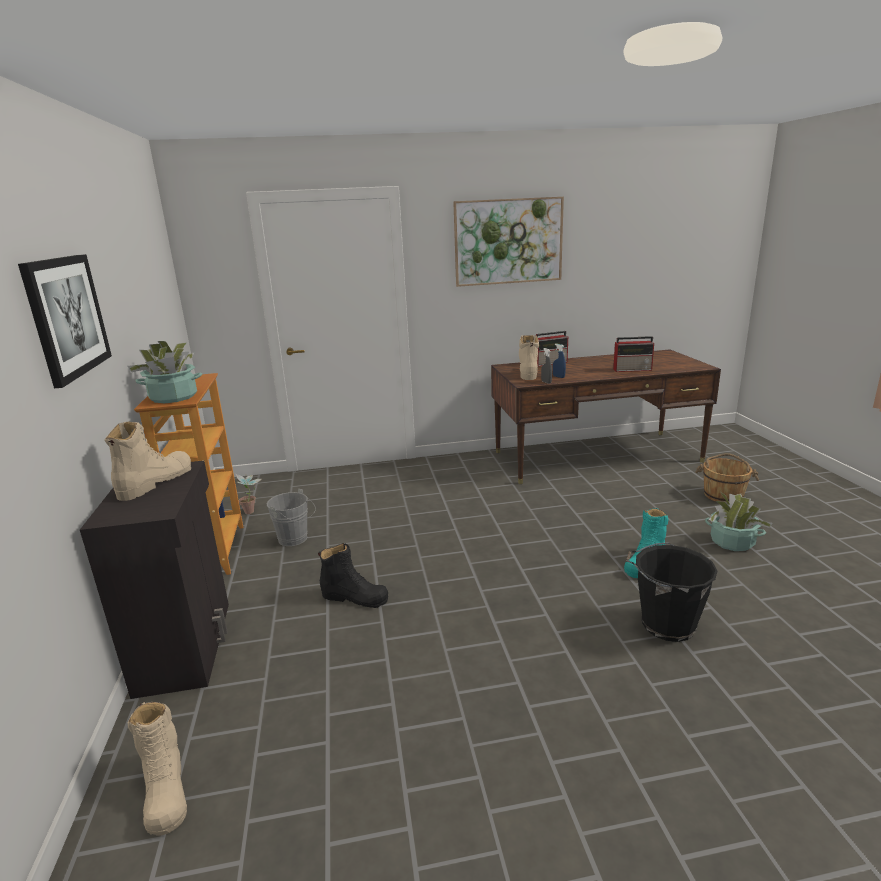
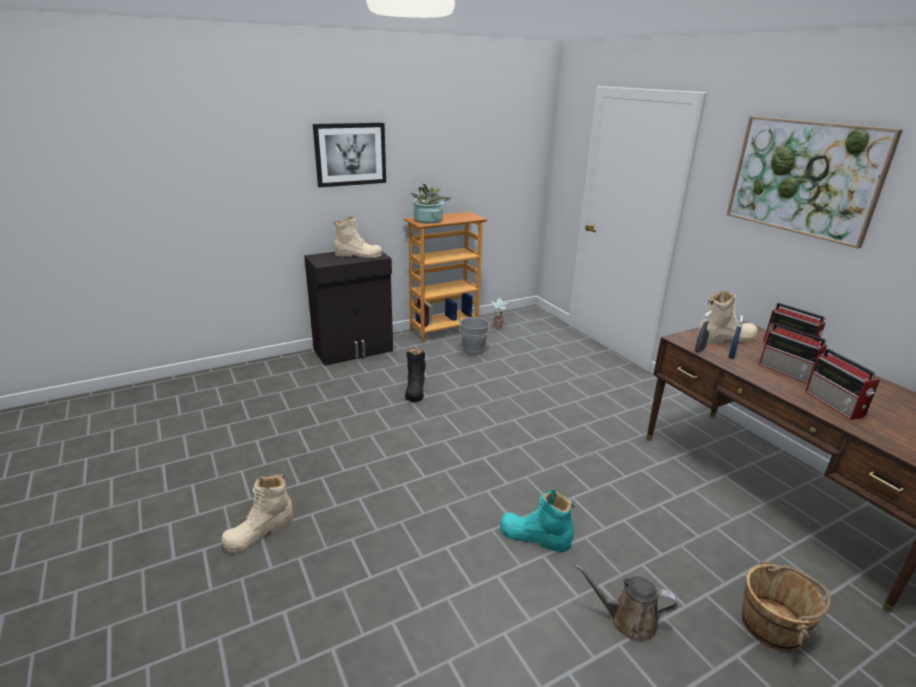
camera: 70 degrees right, 5 degrees up
beige boot [128,702,187,836] -> beige boot moved to [222,474,293,553]
black bucket [626,542,718,642] -> none
potted plant [705,493,773,551] -> brown watering can [575,564,678,643]
none -> radio [759,323,827,384]

